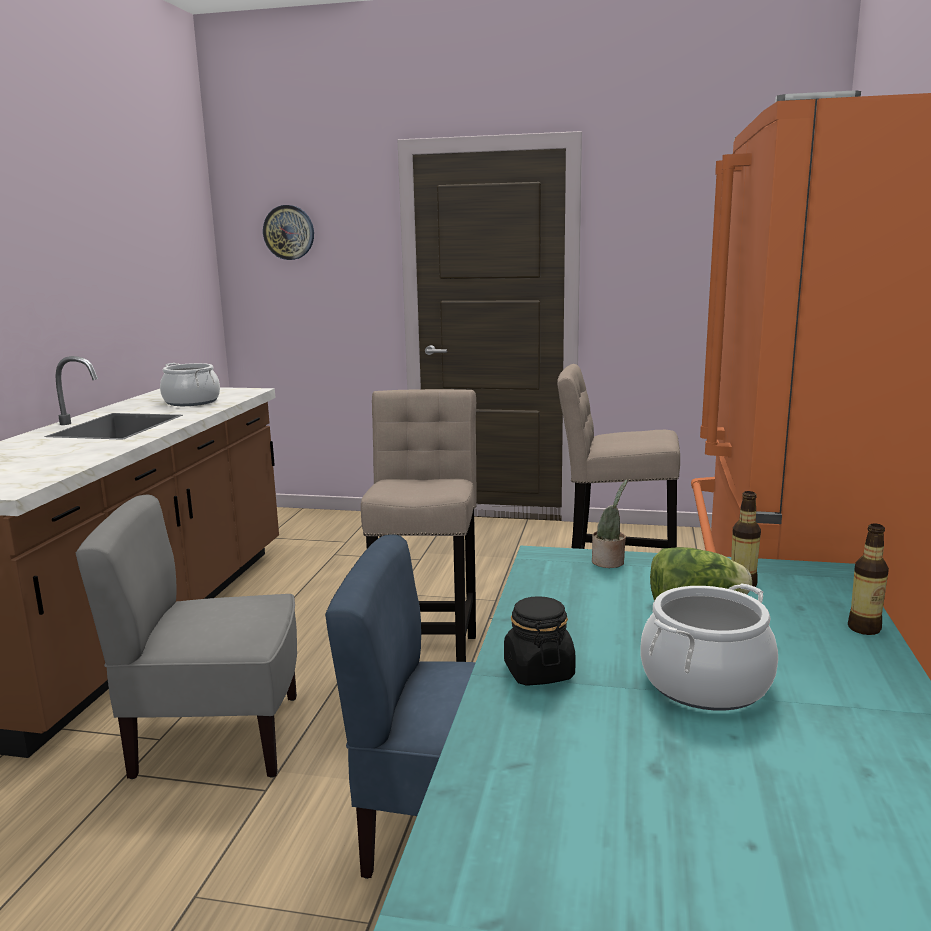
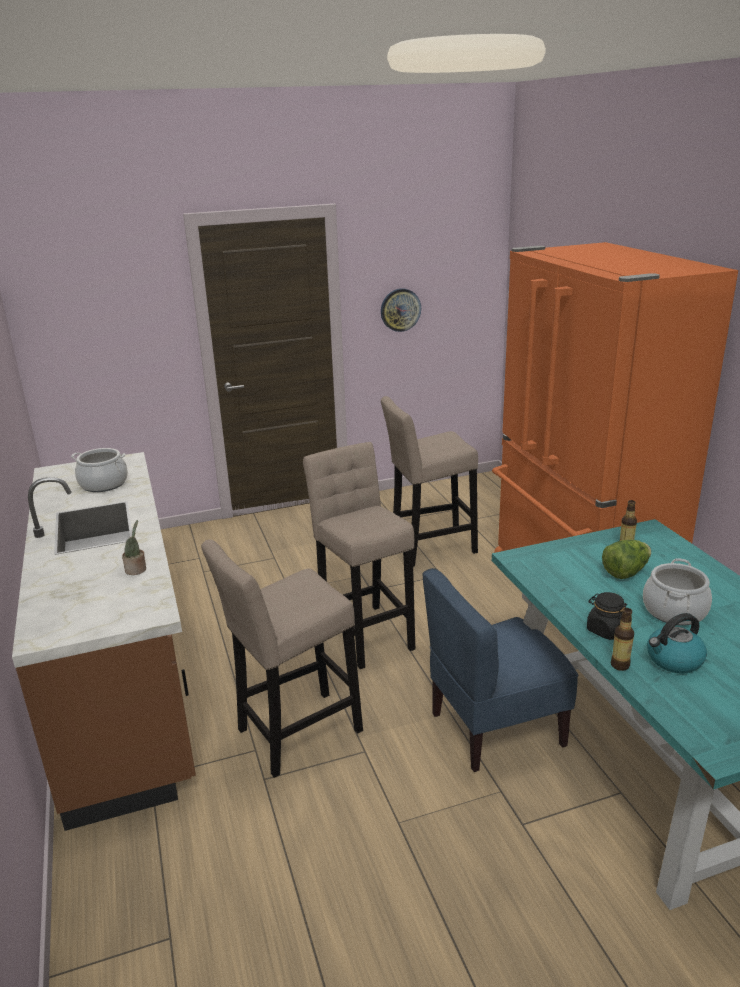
camera: 30 degrees left, 10 degrees up
grey chair [76,495,297,779] -> beige stool [201,540,363,778]
wall clock [263,205,314,260] -> wall clock moved to [381,288,421,332]
potted plant [592,480,627,568] -> potted plant moved to [122,520,146,575]
bottle [848,524,889,635] -> bottle moved to [611,608,634,671]
none -> kettle [647,613,707,674]

